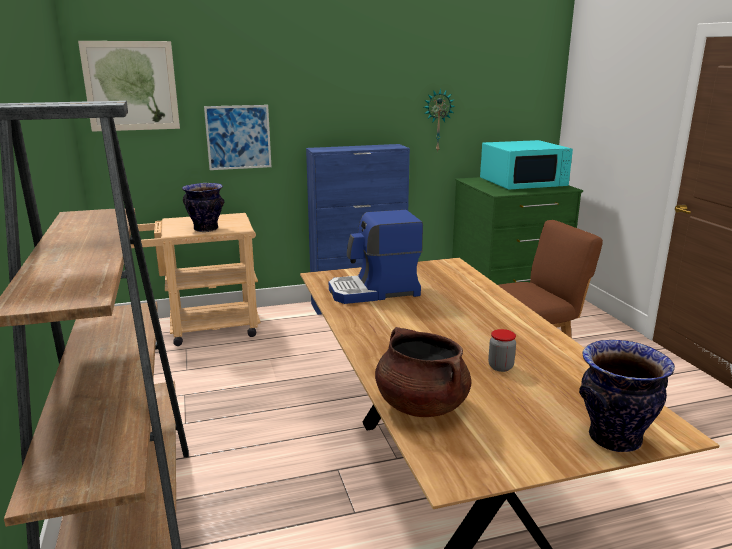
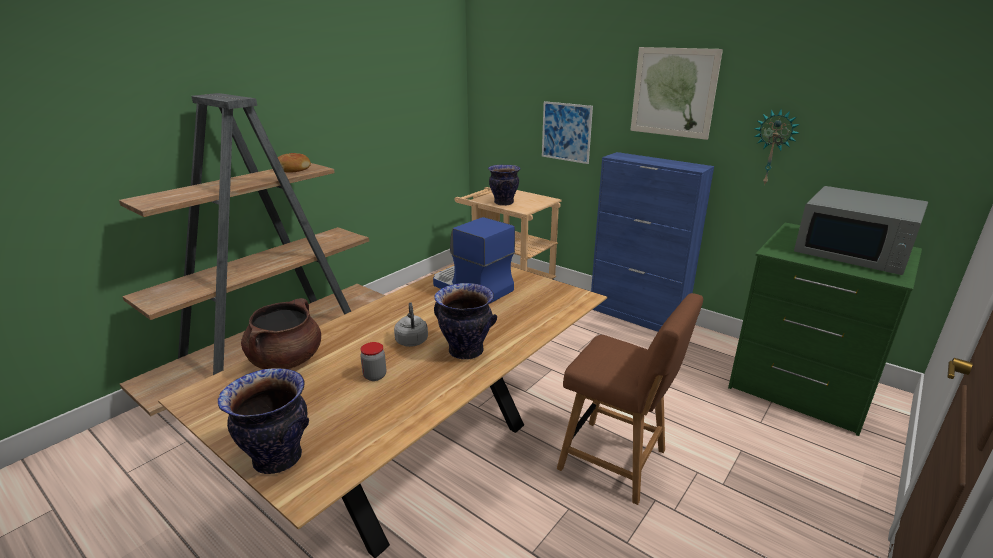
camera: 55 degrees right, 5 degrees up
picture [78,41,180,132] -> picture moved to [631,47,723,140]
turquoise microwave [480,140,573,190] -> grey microwave [794,186,928,275]
none -> bread [278,153,311,172]
none -> grey kettle [394,302,428,347]
none -> vase [434,283,497,360]

